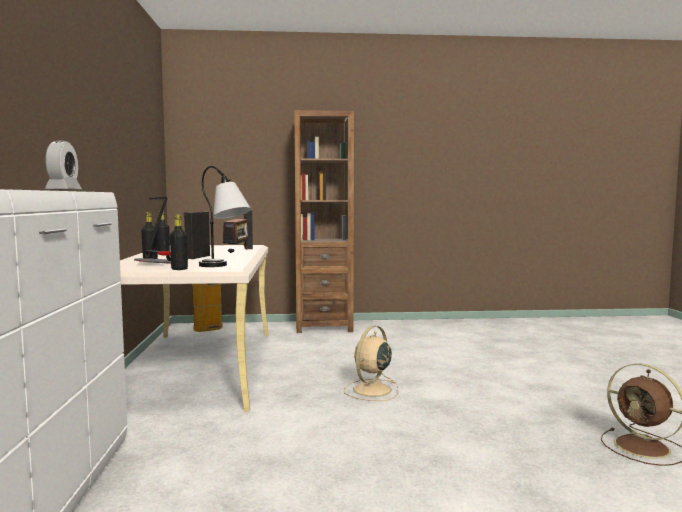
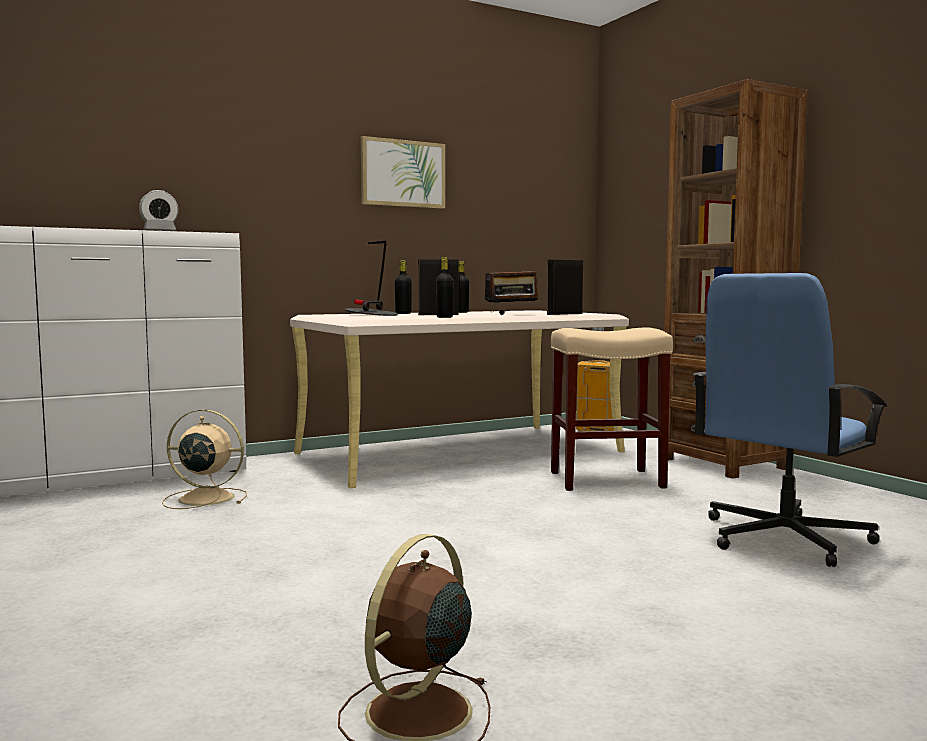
camera: 65 degrees right, 0 degrees up
black bottle [170,215,188,270] -> black bottle moved to [436,257,453,318]
table lamp [199,166,251,267] -> none
beige fan [343,326,398,401] -> beige fan moved to [162,409,247,509]
none -> picture [361,136,445,209]
none -> beige stool [551,327,673,491]
none -> blue office chair [693,273,887,567]

